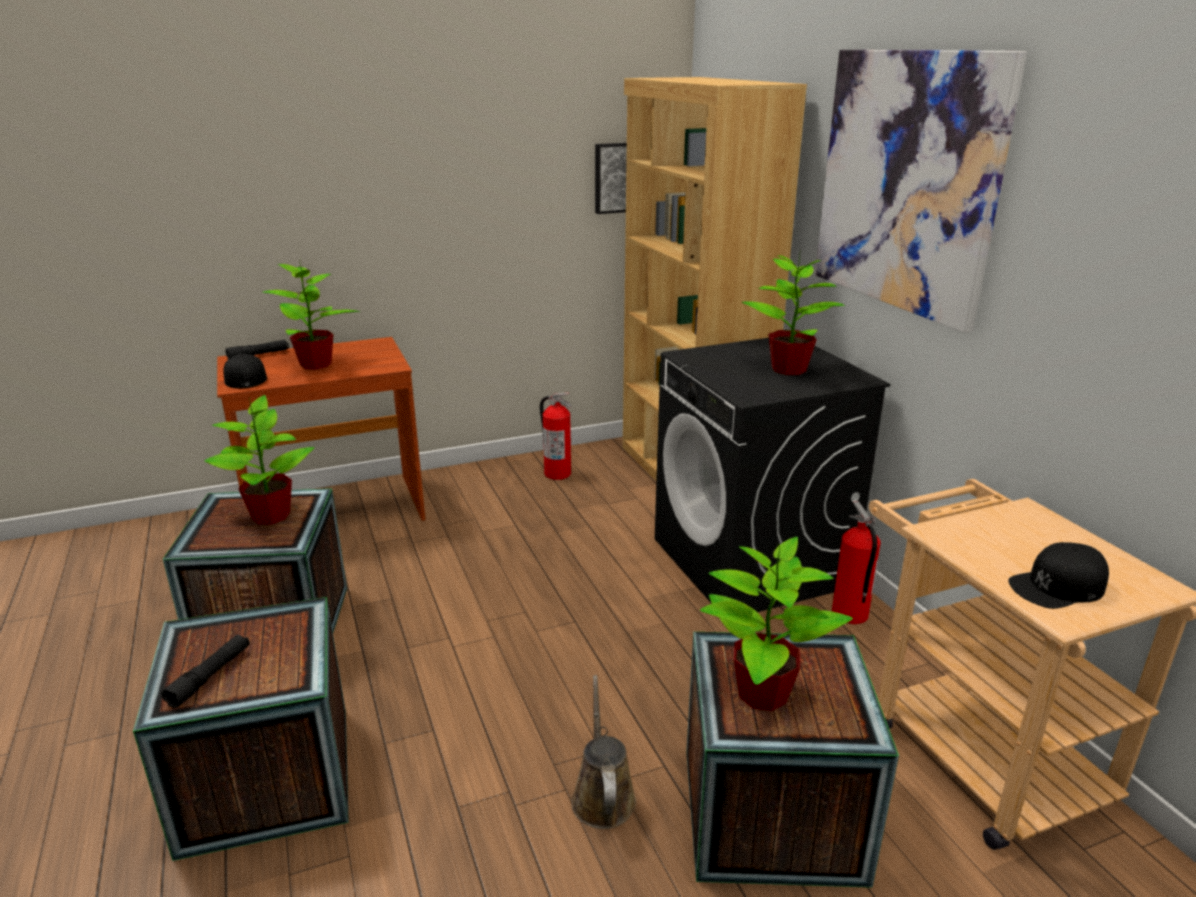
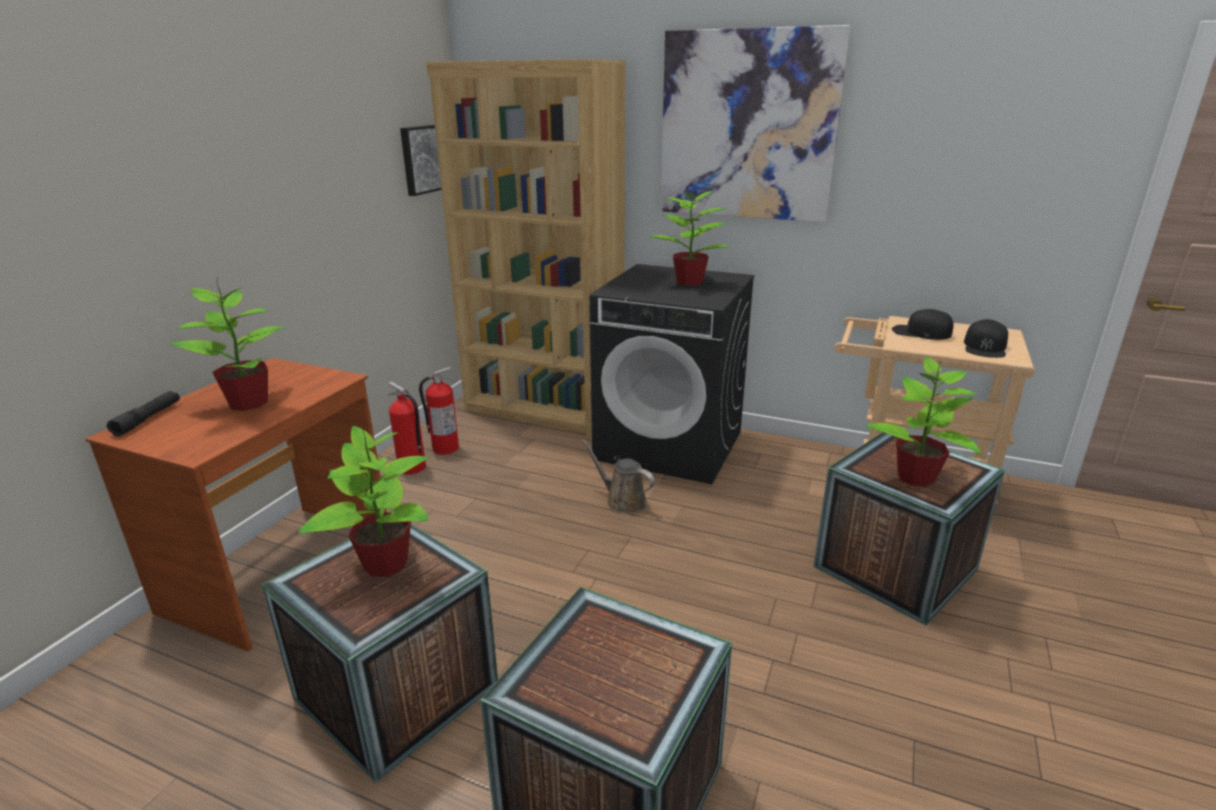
camera: 45 degrees left, 0 degrees up
black flashlight [161,634,250,708] -> none
black cap [223,354,267,388] -> black cap moved to [892,309,954,340]
brown watering can [571,675,636,829] -> brown watering can moved to [582,439,655,514]
fire extinguisher [832,501,881,624] -> fire extinguisher moved to [388,381,426,475]

